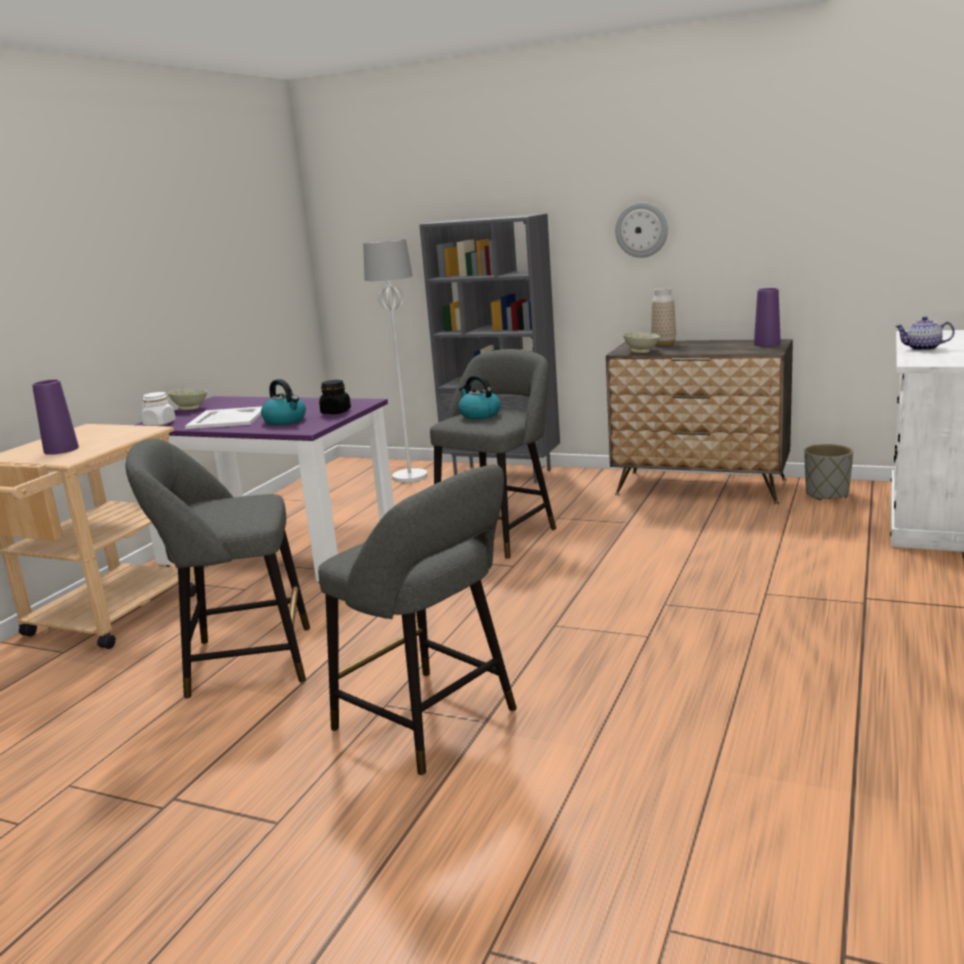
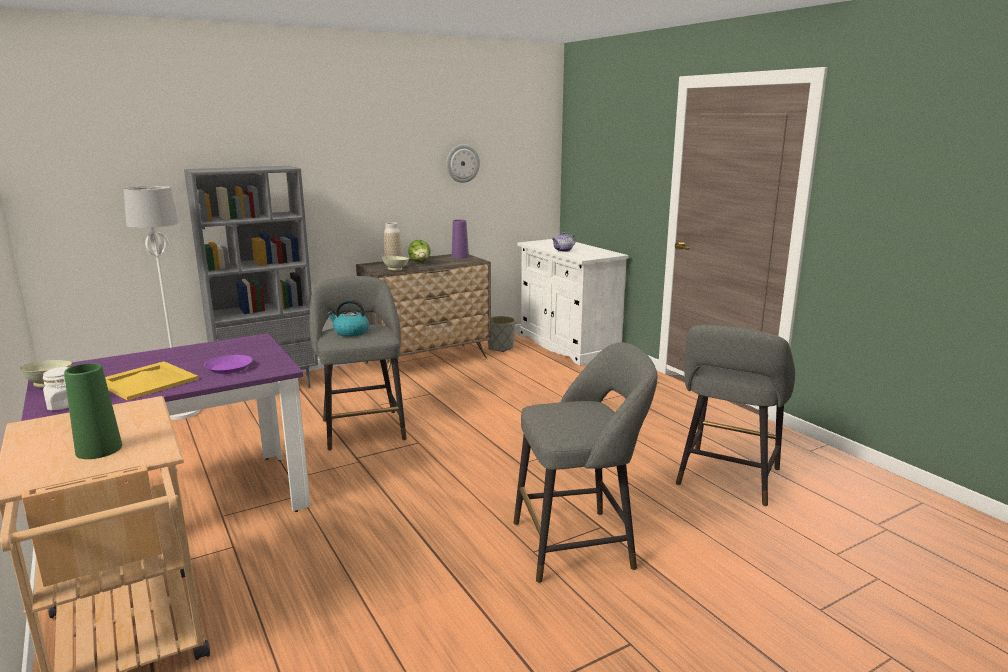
camera: 55 degrees left, 0 degrees up
purple vase [32,380,79,455] -> green vase [64,363,122,459]
grey stool [125,438,310,699] -> grey stool moved to [676,325,795,507]
white tray [185,406,262,429] -> yellow tray [105,361,199,401]
kettle [261,379,306,425] -> purple plate [204,355,253,374]
black jar [319,380,351,414] -> none
wall clock [615,202,668,258] -> wall clock moved to [446,144,480,183]
none -> lettuce [408,240,431,262]

